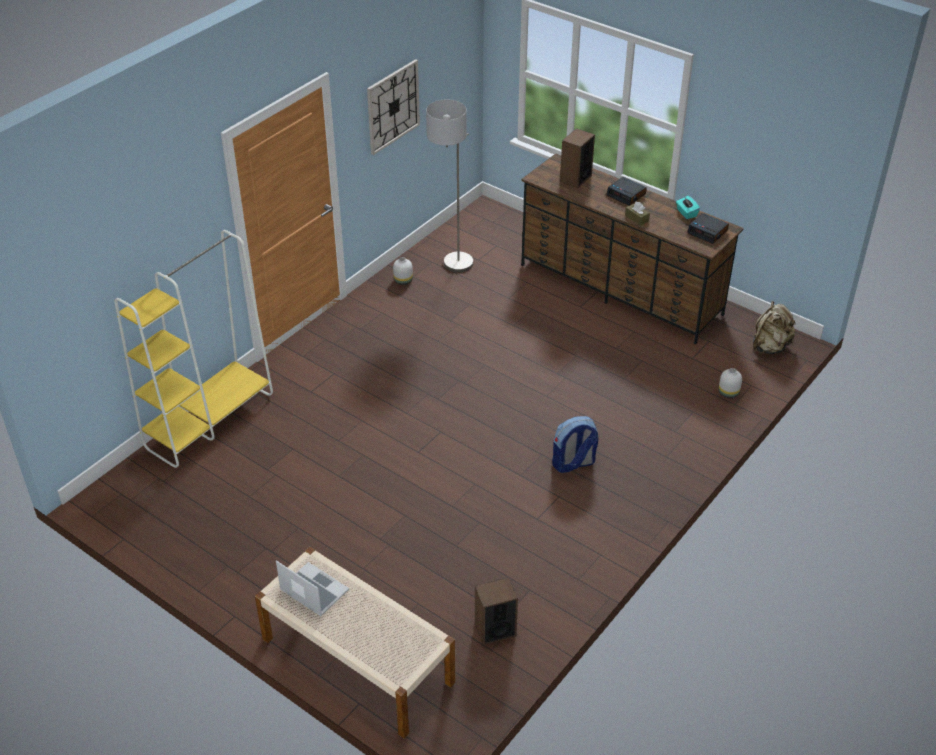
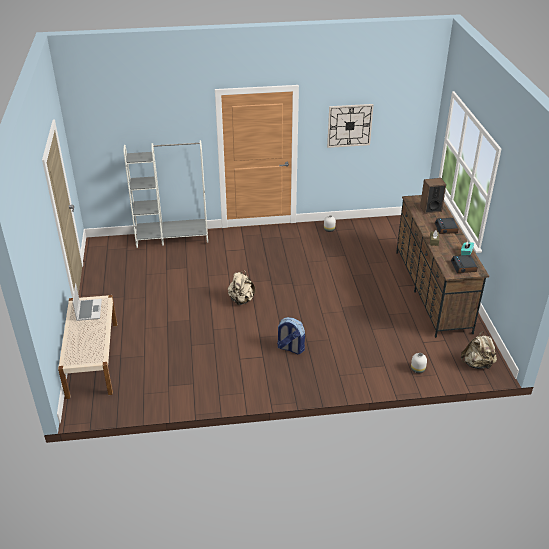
camera: 45 degrees right, 5 degrees down
yellow clothes rack [114,230,273,468] -> grey clothes rack [124,140,208,248]
grey floor lamp [426,100,473,273] -> none
speaker [475,577,518,645] -> none
none -> beige backpack [228,271,255,305]

